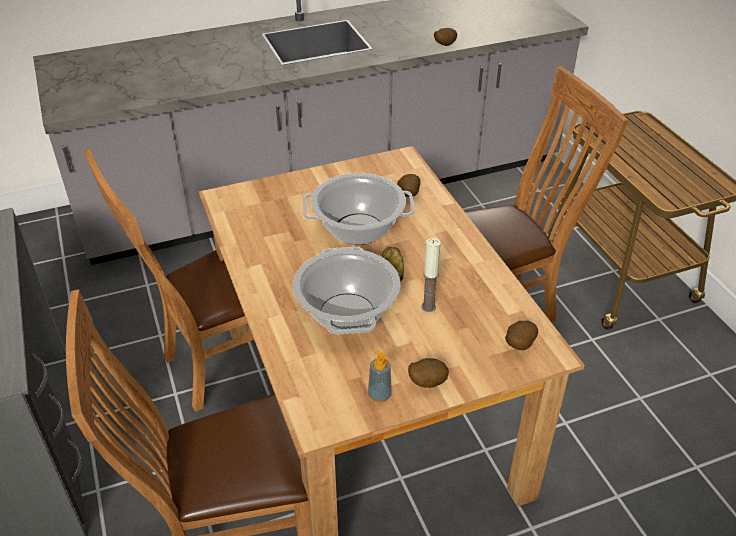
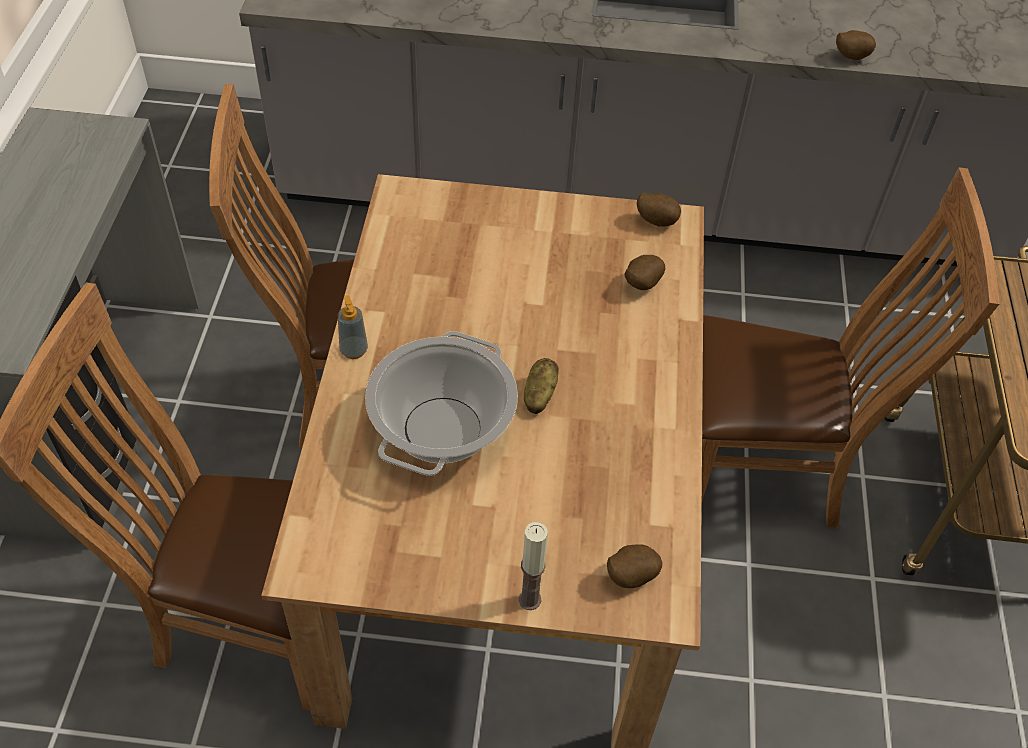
camera: 25 degrees right, 10 degrees up
cooking pot [303,173,415,245] -> none
soap dispenser [368,350,392,403] -> soap dispenser moved to [338,295,368,359]
potato [408,358,449,388] -> potato moved to [637,192,681,227]
candle [422,238,441,312] -> candle moved to [519,522,548,610]

